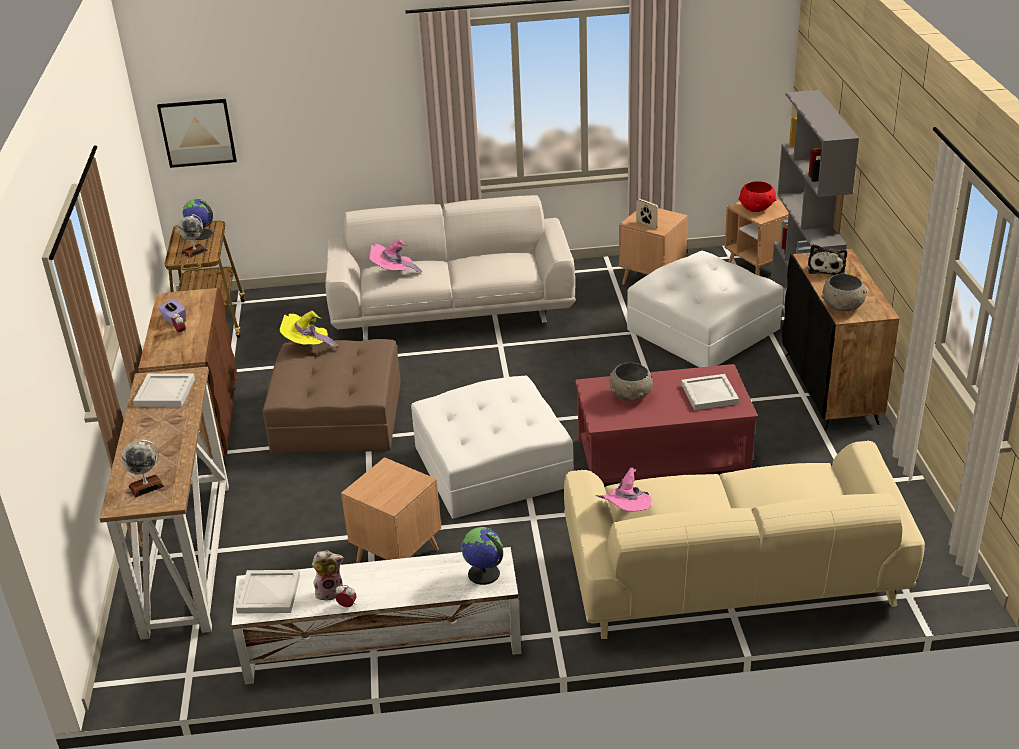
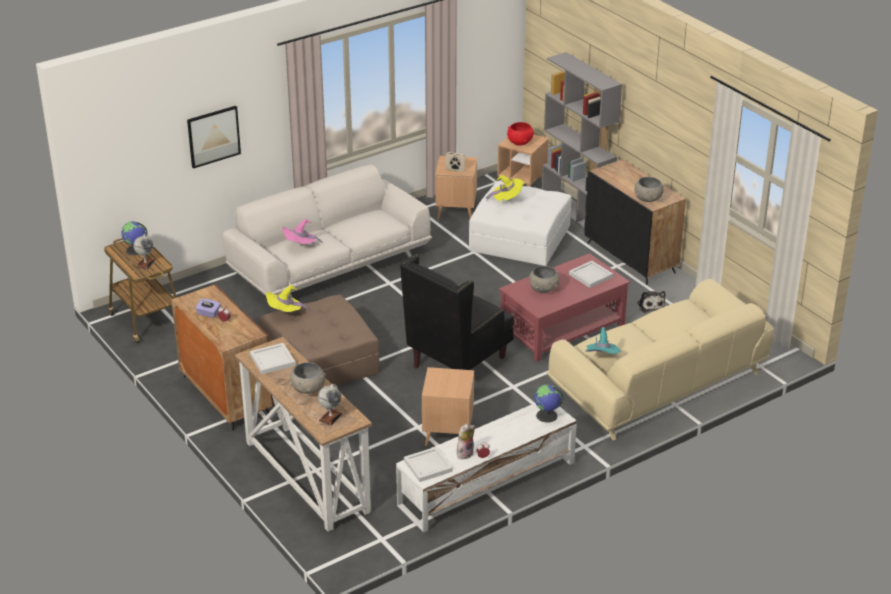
camera: 30 degrees left, 0 degrees up
picture [157,99,237,168] -> picture moved to [187,106,241,169]
white ottoman [411,376,574,519] -> black armchair [400,254,514,370]
pink hat [595,467,651,512] -> turquoise hat [586,327,622,354]
plush toy [808,244,847,275] -> plush toy moved to [637,291,665,313]
none -> grey bowl [290,362,326,394]
none -> yellow hat [486,175,524,202]

